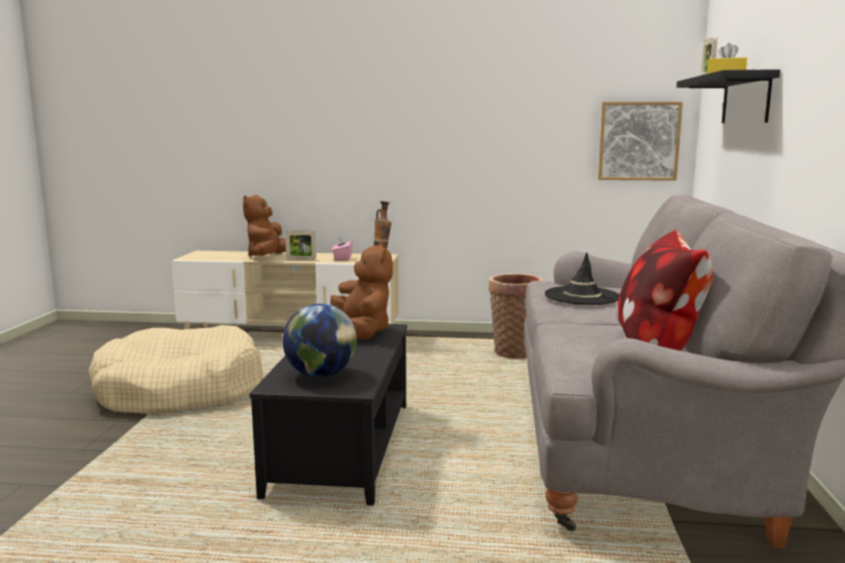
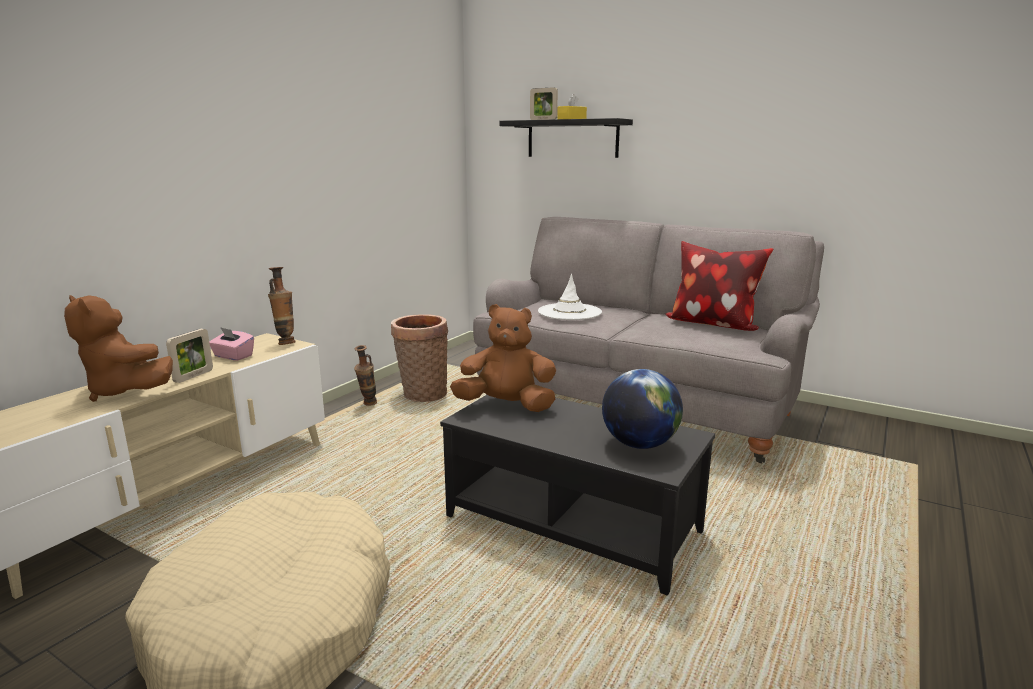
camera: 65 degrees left, 5 degrees up
black hat [545,252,620,305] -> white hat [538,274,602,320]
picture [598,102,683,181] -> none
none -> vase [354,345,377,406]

